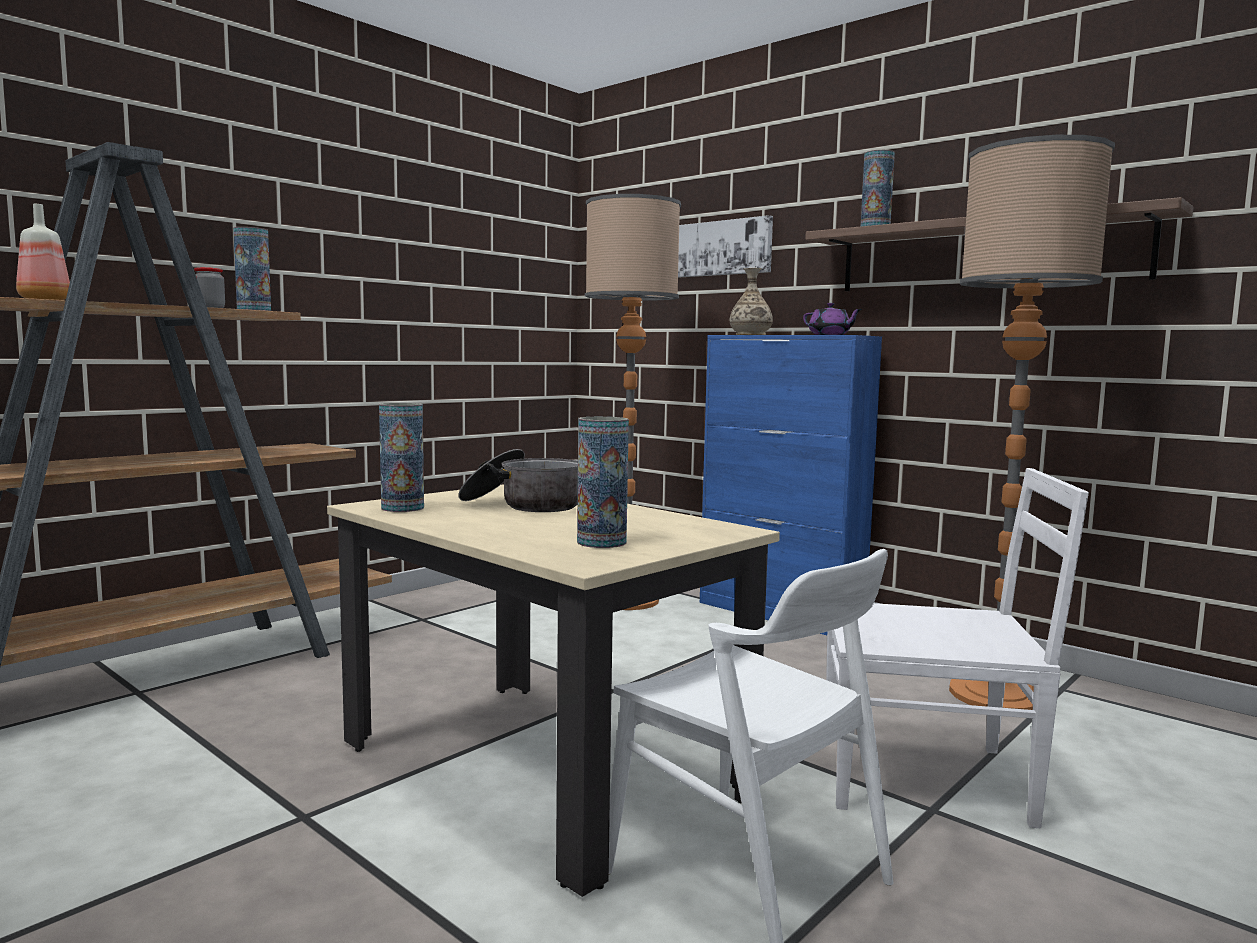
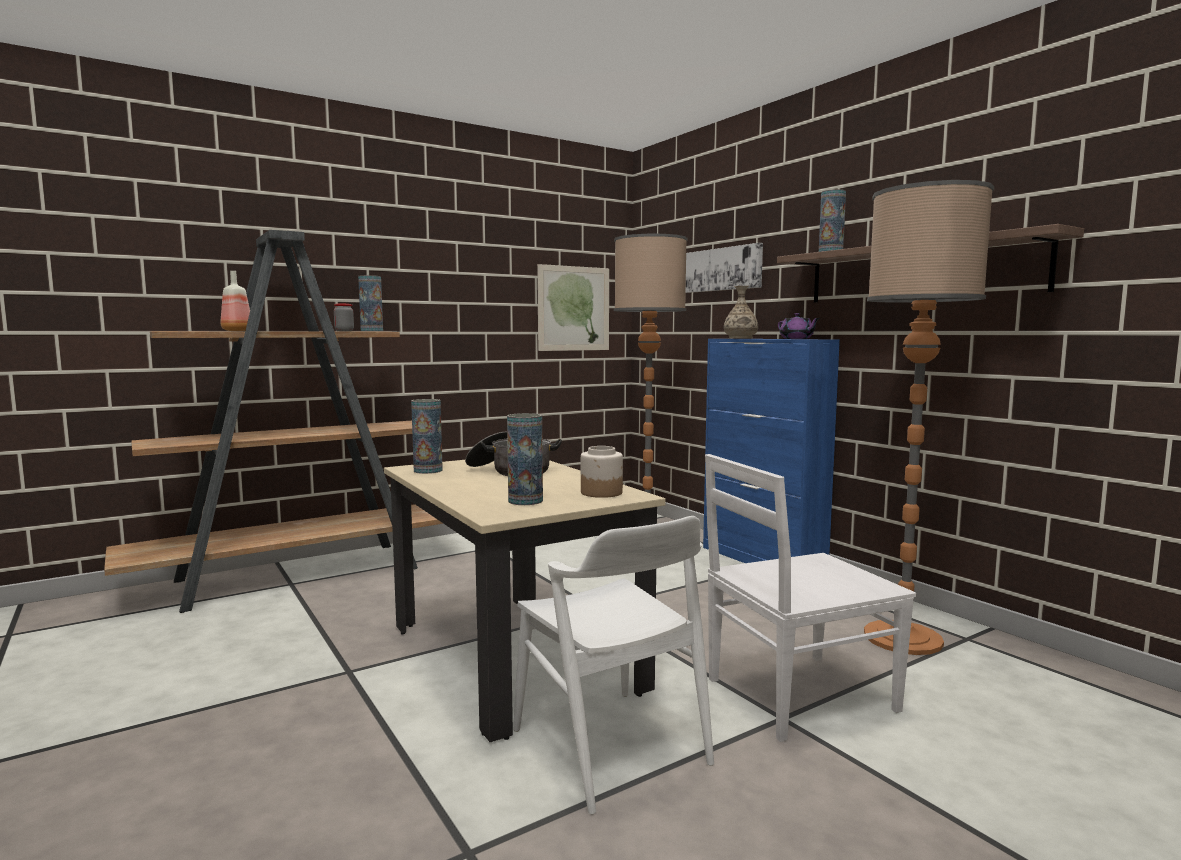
camera: 15 degrees right, 0 degrees up
white chair [826,468,1089,828] -> white chair turned 135 degrees clockwise [705,454,916,742]
none -> picture [537,264,609,351]
none -> jar [581,446,623,498]

